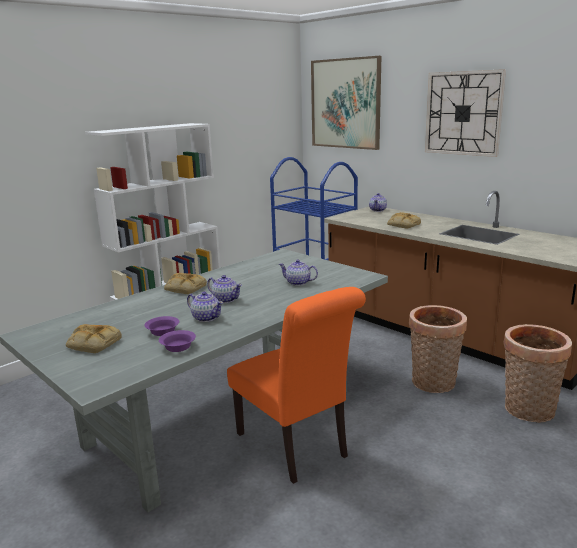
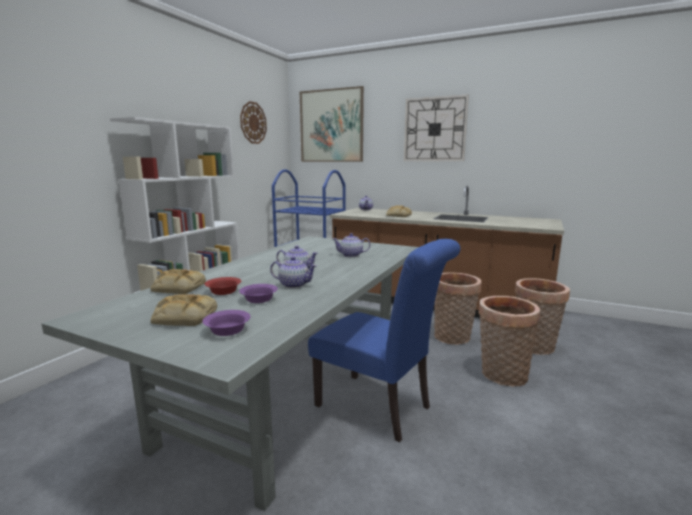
camera: 20 degrees left, 5 degrees down
purple bowl [159,330,196,352] -> purple bowl moved to [203,310,251,336]
bread [164,273,207,294] -> bread moved to [151,269,206,294]
orange chair [227,287,366,484] -> blue chair [308,239,460,443]
none -> red bowl [204,277,241,295]
none -> wall clock [240,101,267,144]
none -> basket [478,296,541,386]

